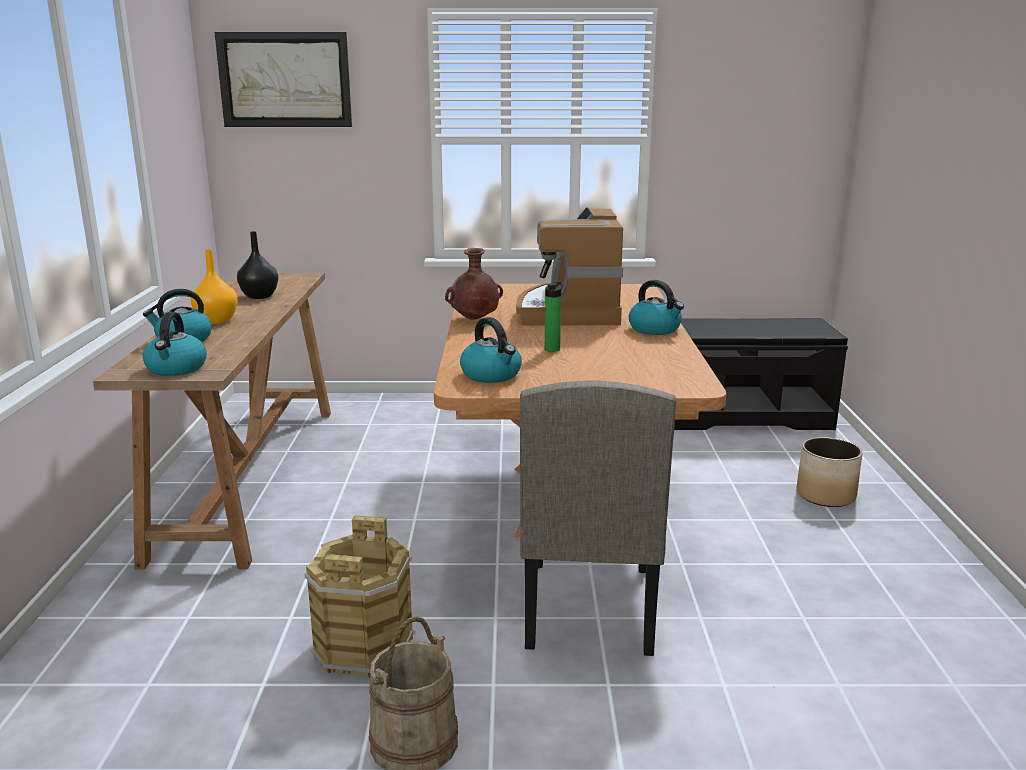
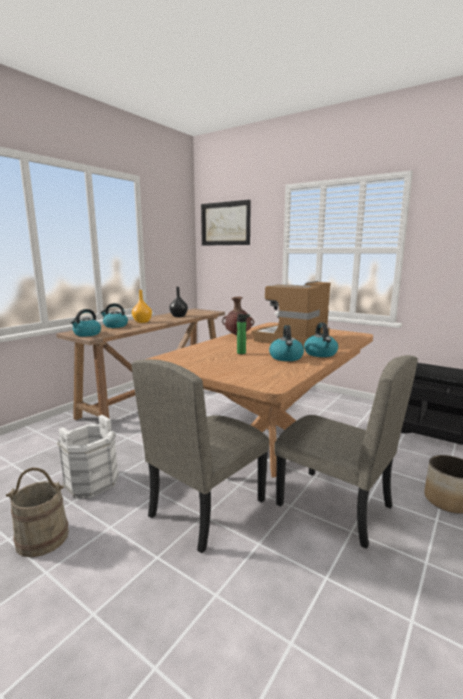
camera: 35 degrees right, 5 degrees down
brown bucket [304,515,415,678] -> white bucket [57,415,119,498]
kettle [460,317,522,383] -> kettle moved to [269,325,304,361]
none -> beige chair [274,355,418,549]

